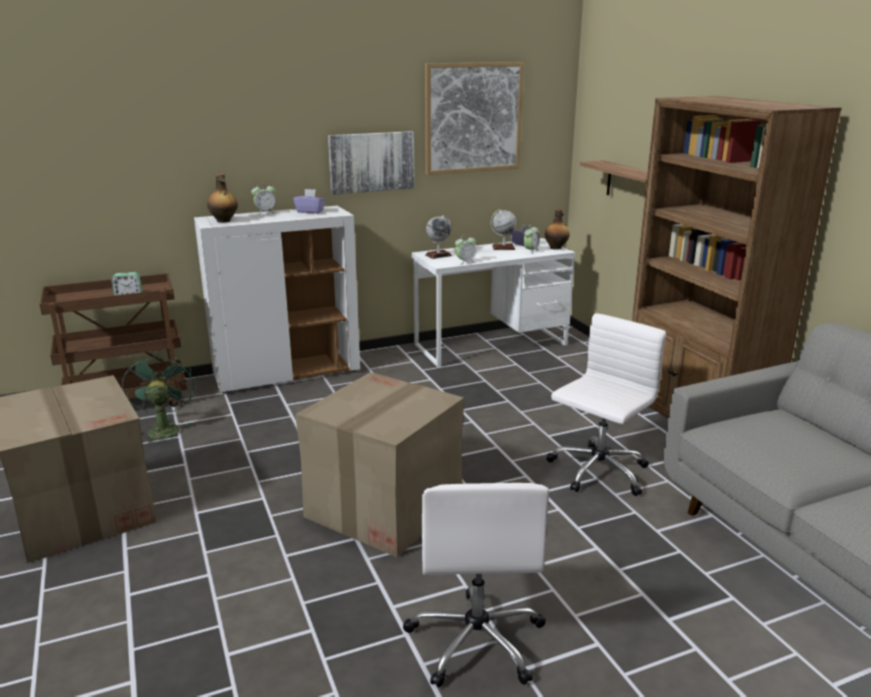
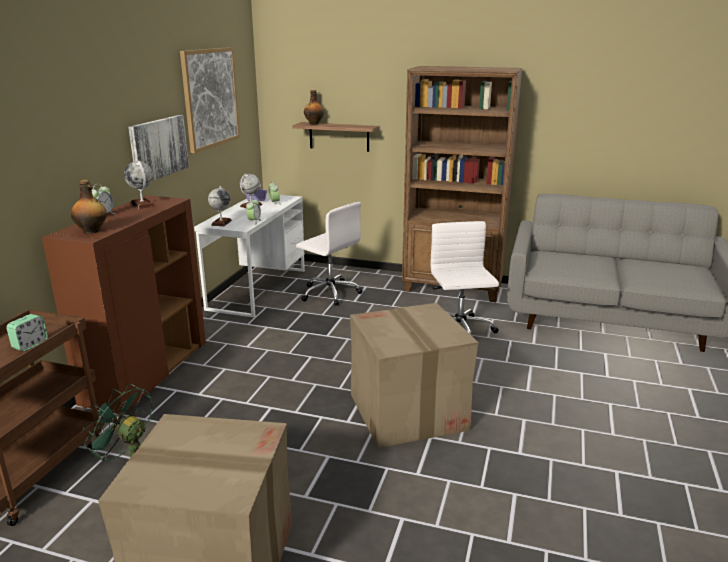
camera: 50 degrees left, 0 degrees up
white cabinet [194,206,360,393] -> brown cabinet [42,195,206,415]
purple tissue box [293,189,325,213] -> globe [124,161,155,209]
white office chair [403,483,550,687] -> white office chair moved to [296,202,362,306]
bottle [545,209,570,250] -> bottle moved to [304,90,324,125]

